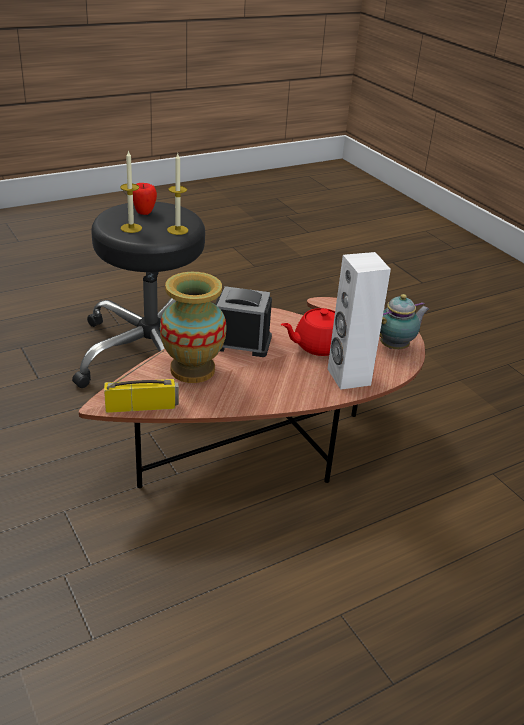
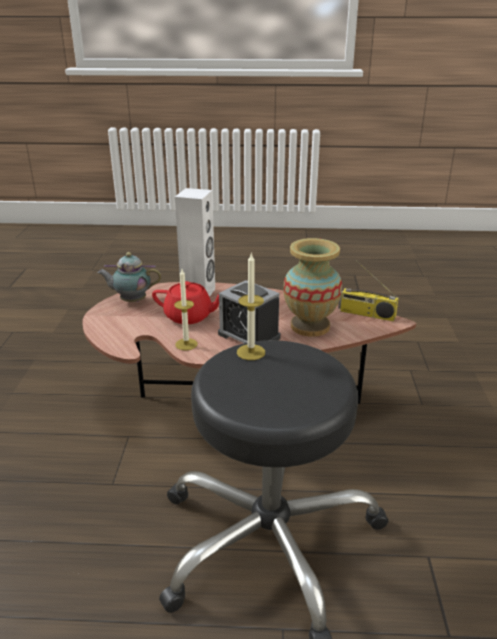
camera: 145 degrees left, 5 degrees down
candle [120,150,142,233] -> candle moved to [174,269,198,350]
apple [133,183,157,215] -> none

